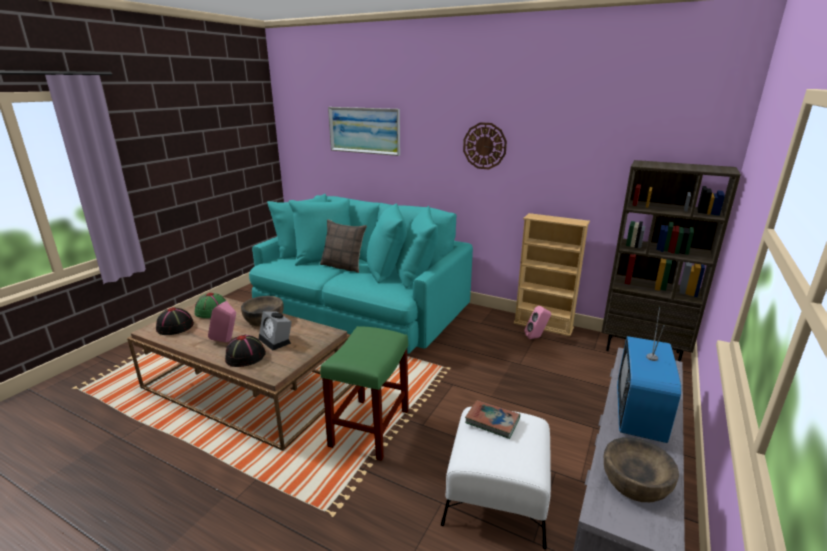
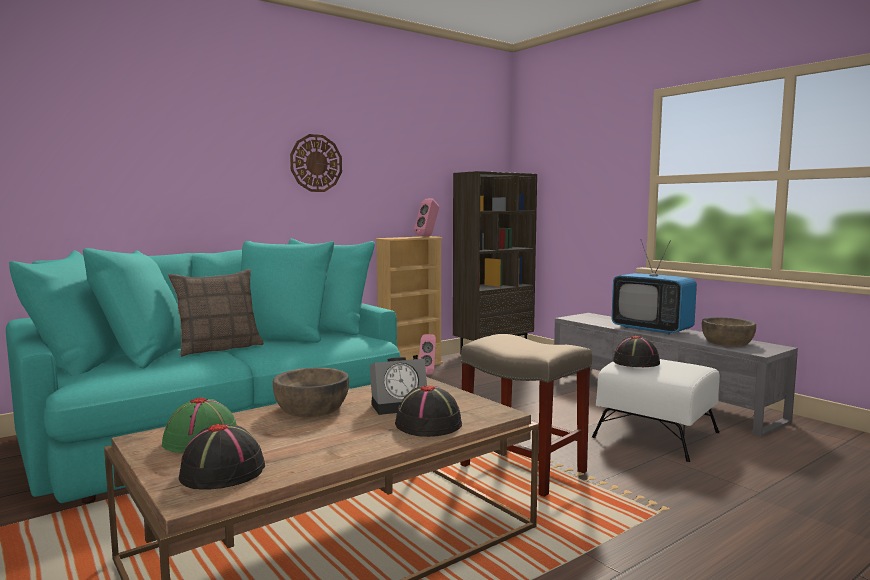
camera: 65 degrees left, 15 degrees down
pink speaker [208,301,236,343] -> pink speaker moved to [414,198,439,237]
green stool [320,326,409,461] -> beige stool [460,334,592,497]
picture [328,107,400,156] -> none
book [465,400,520,439] -> black hat [613,336,660,367]

